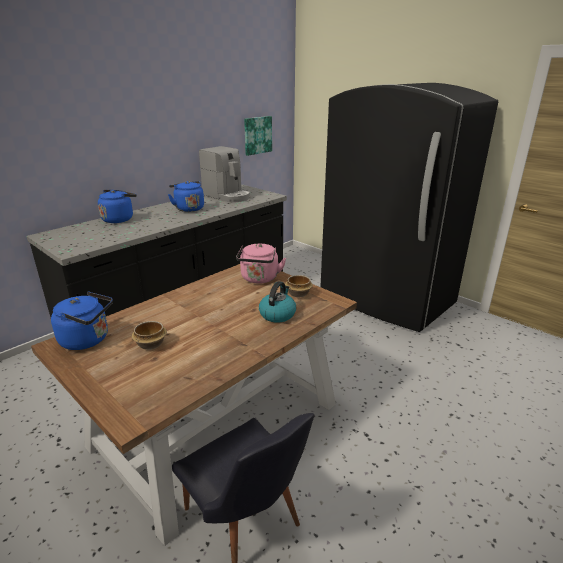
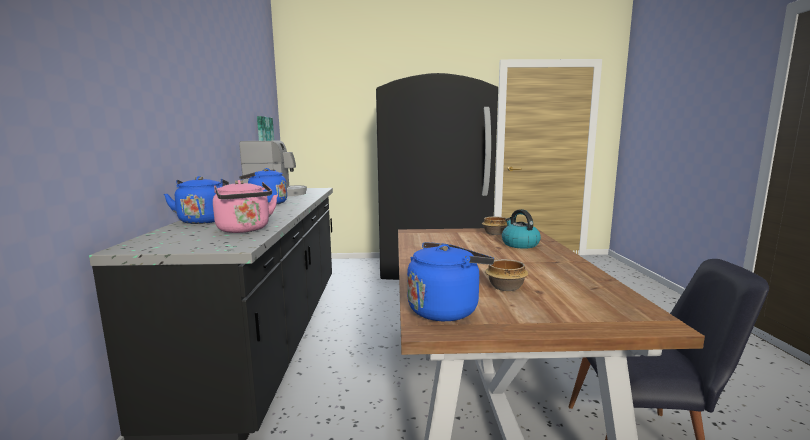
camera: 45 degrees left, 15 degrees down
pink kettle [236,244,286,283] -> pink kettle moved to [213,180,278,233]

